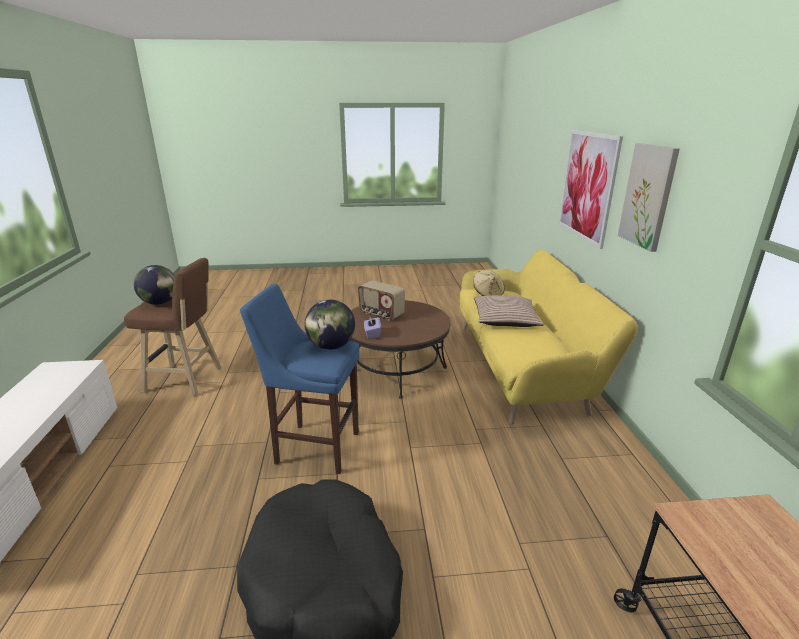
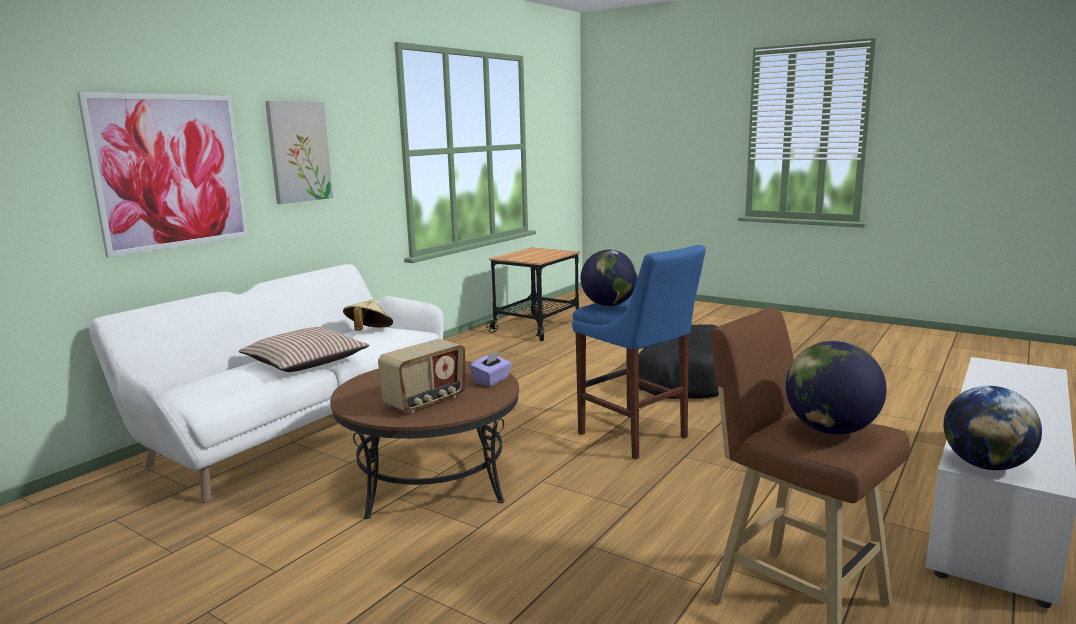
camera: 140 degrees left, 10 degrees down
radio [358,280,405,321] -> radio turned 60 degrees clockwise [378,339,466,413]
yellow sofa [460,250,638,425] -> white sofa [89,264,444,504]
beige hat [473,270,505,296] -> beige hat moved to [343,299,393,331]
none -> globe [944,386,1042,470]

